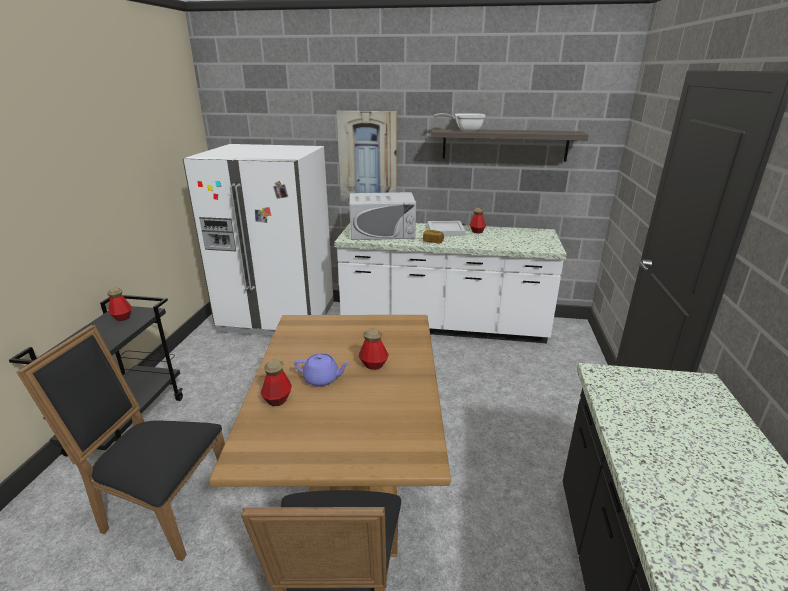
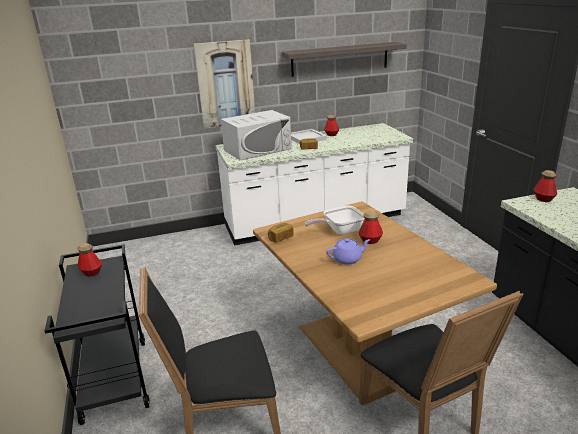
camera: 25 degrees left, 0 degrees up
white fridge [183,144,334,336] -> none
bottle [261,359,292,406] -> bottle moved to [534,170,557,202]
frying pan [434,113,486,131] -> frying pan moved to [305,205,365,235]
none -> bread [268,223,293,243]

